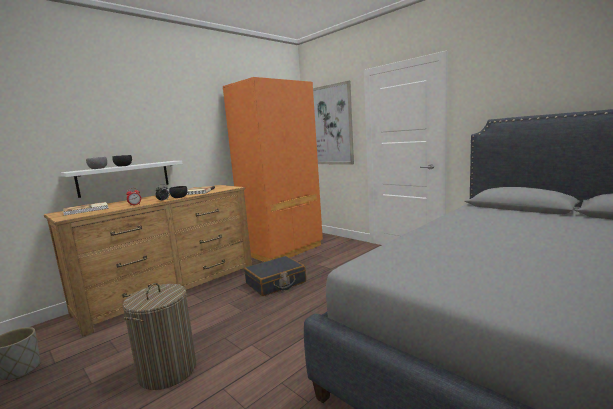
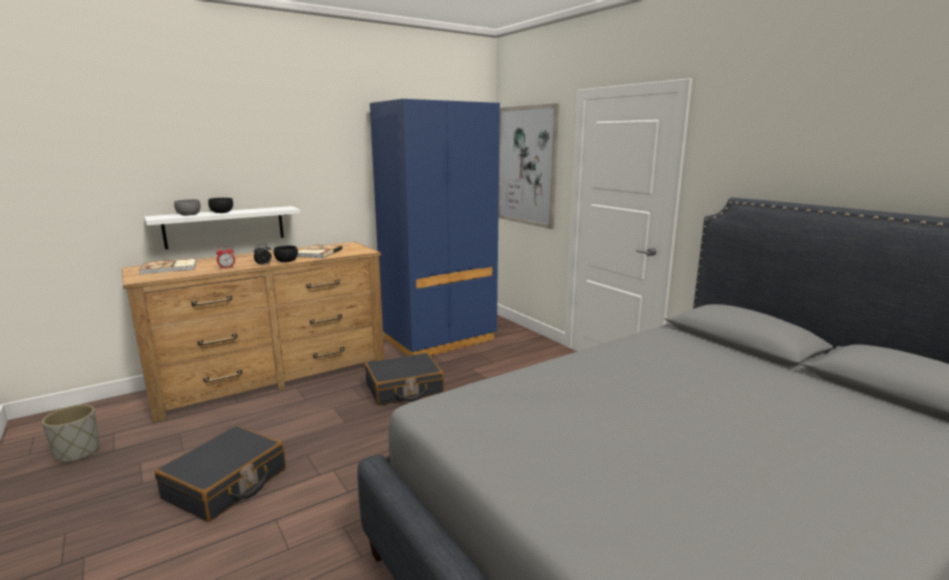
camera: 10 degrees right, 5 degrees up
laundry basket [122,283,196,390] -> black suitcase [155,426,286,522]
orange wardrobe [223,77,323,262] -> blue wardrobe [370,99,500,356]

